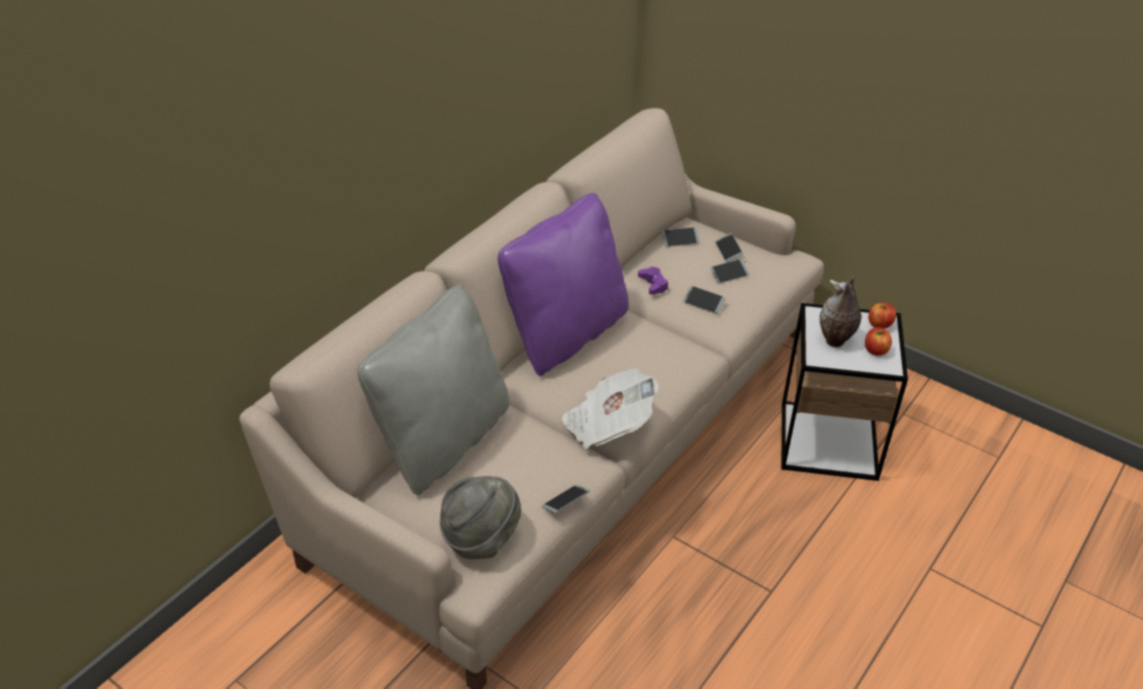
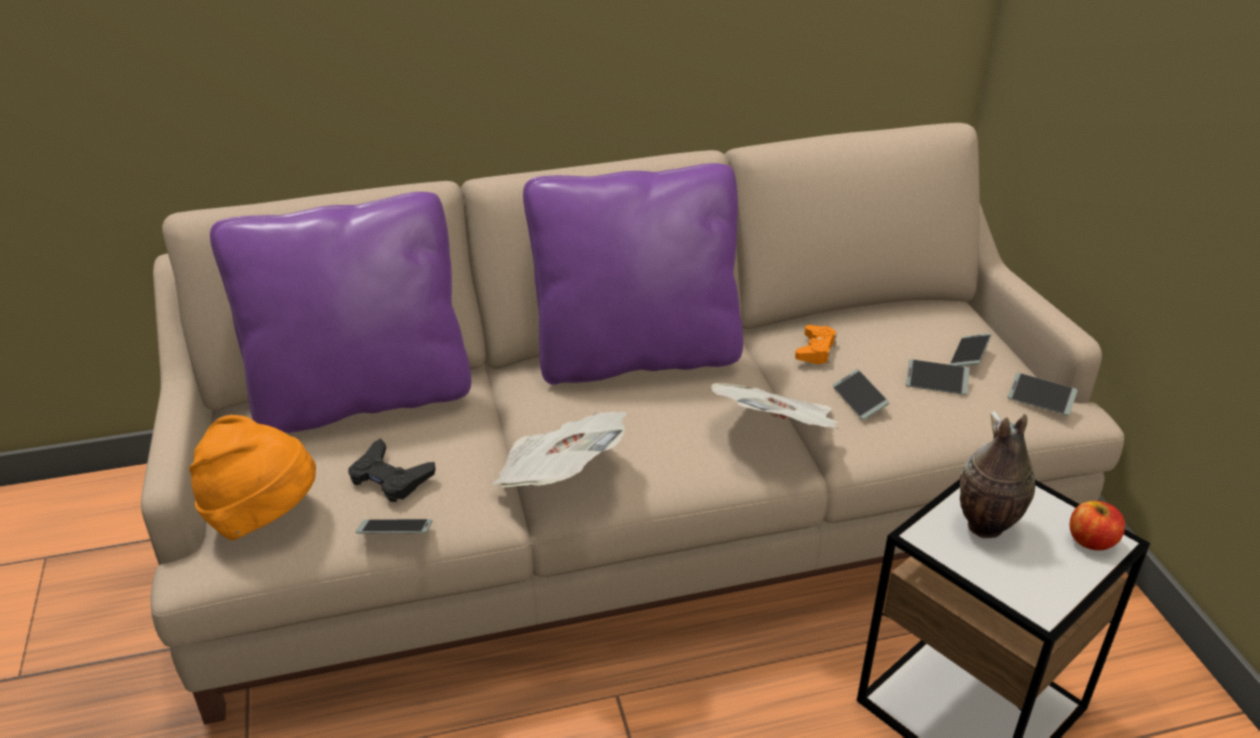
camera: 40 degrees right, 5 degrees down
grey pillow [357,285,509,495] -> purple pillow [210,192,471,433]
grey hat [440,476,521,559] -> orange hat [189,415,316,540]
purple game controller [638,267,668,295] -> orange game controller [795,325,837,364]
phone [662,227,700,247] -> phone moved to [1008,373,1078,415]
apple [865,327,892,356] -> none
none -> black game controller [348,438,435,502]
none -> newspaper [711,383,839,429]

